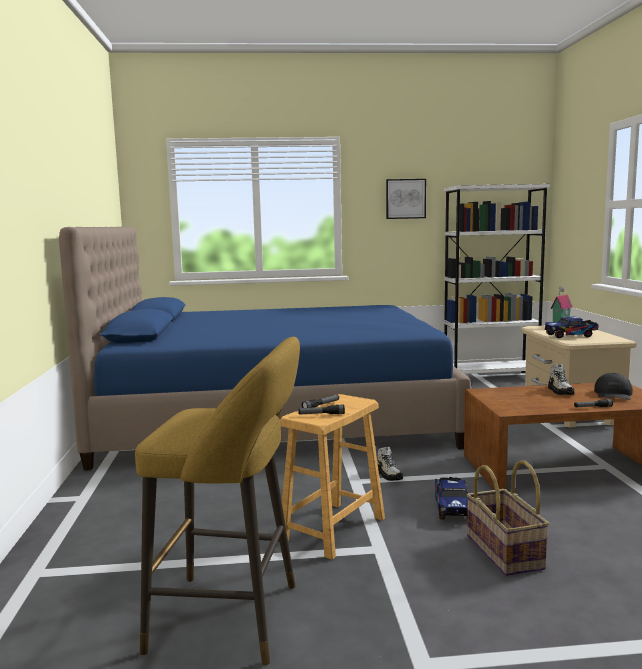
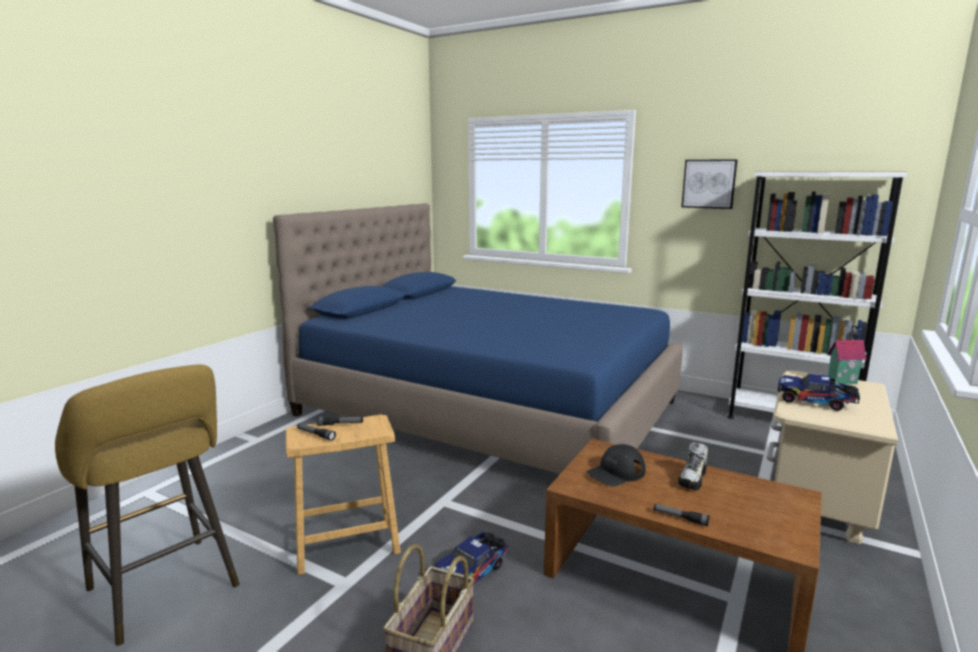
camera: 35 degrees right, 5 degrees up
shoe [377,447,403,481] -> none
black cap [594,373,633,400] -> black cap moved to [586,444,646,487]

